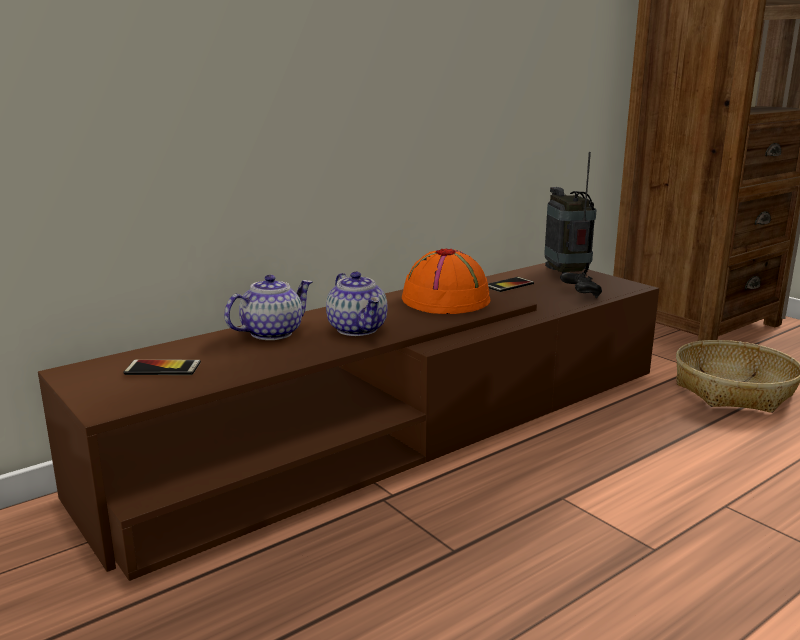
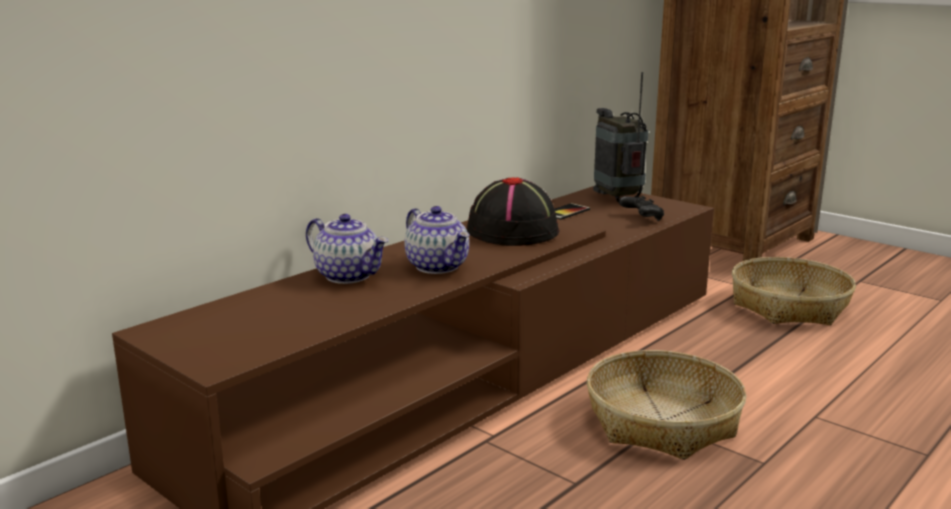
camera: 10 degrees left, 0 degrees up
phone [123,360,201,375] -> none
teapot [224,275,313,340] -> teapot turned 90 degrees clockwise [306,214,388,284]
orange hat [402,249,491,314] -> black hat [467,177,560,246]
none -> basket [587,350,746,460]

